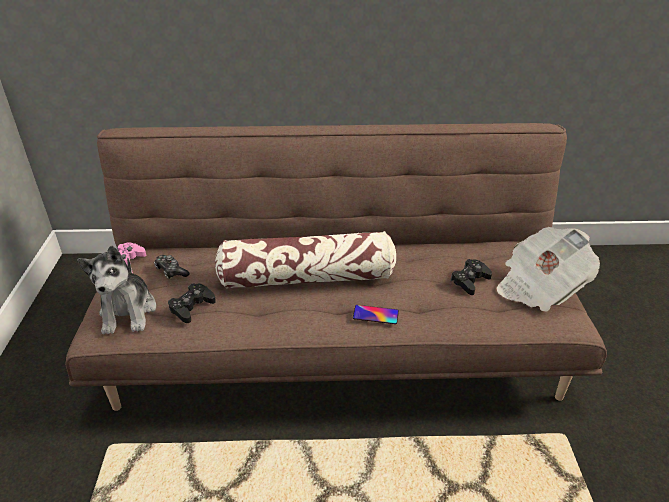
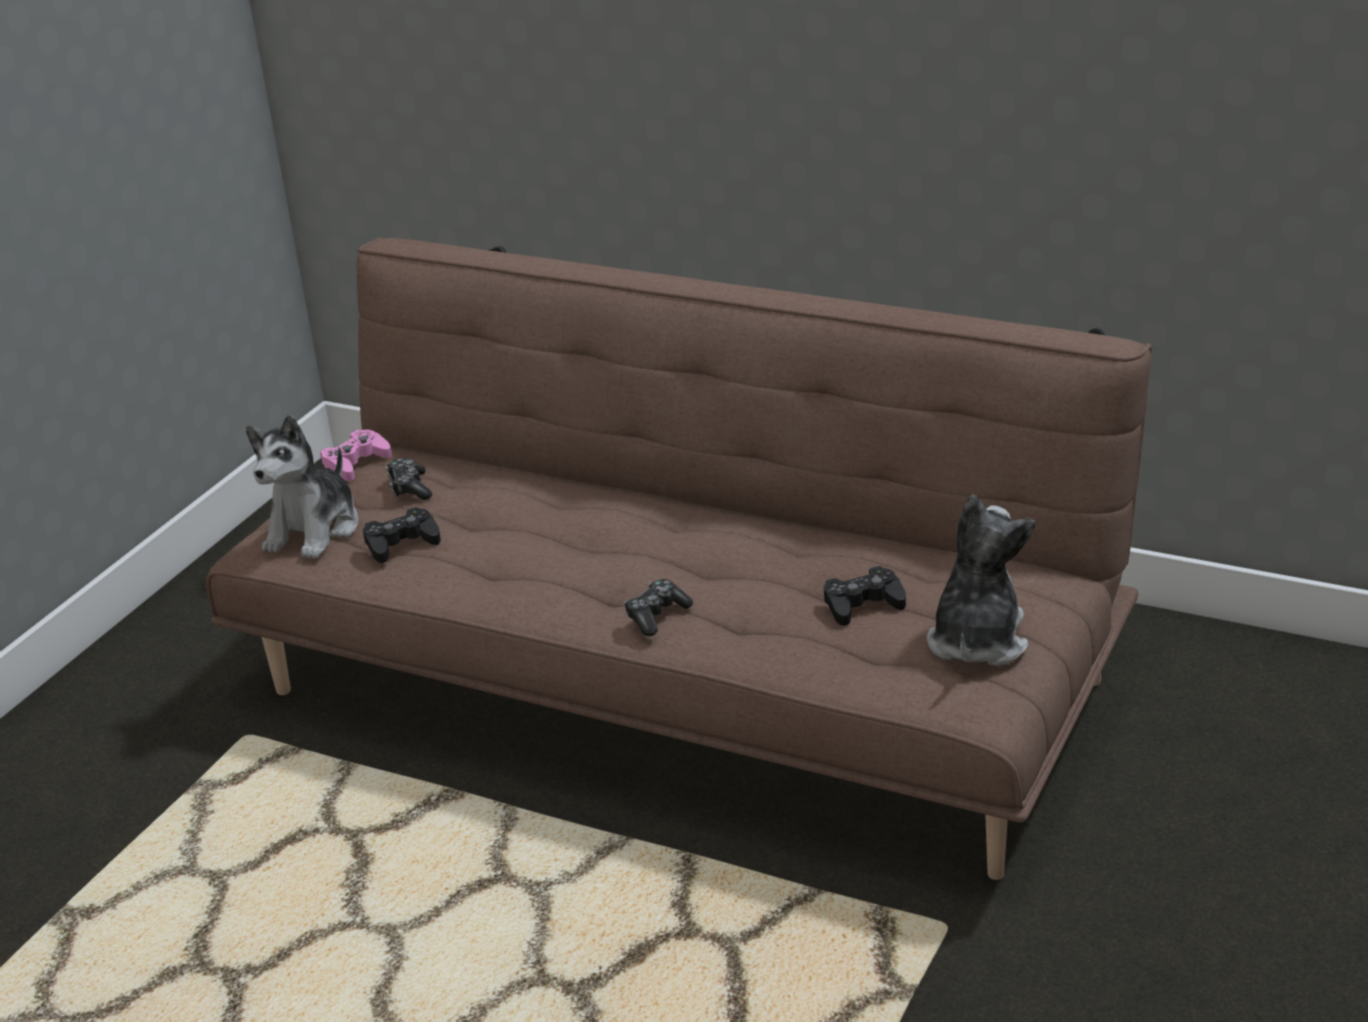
camera: 30 degrees right, 5 degrees down
pillow [215,231,396,289] -> none
phone [353,305,399,324] -> game controller [624,579,693,636]
newspaper [497,227,600,312] -> plush toy [927,494,1035,666]

